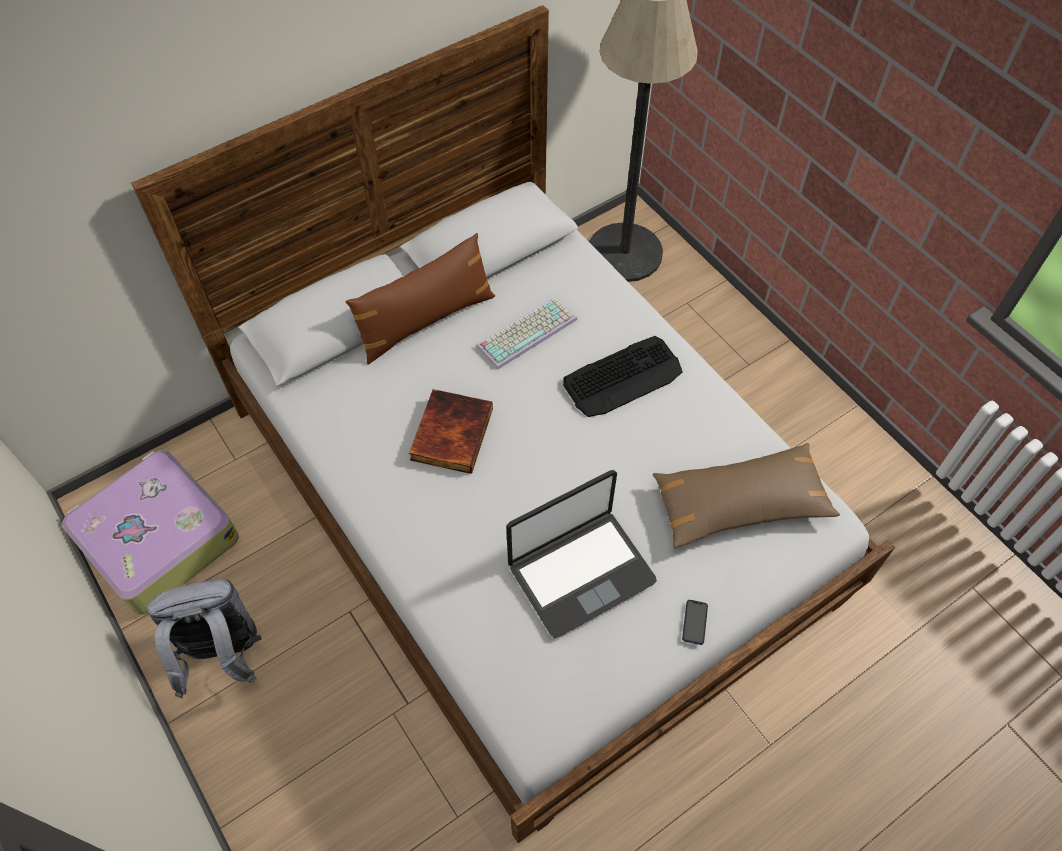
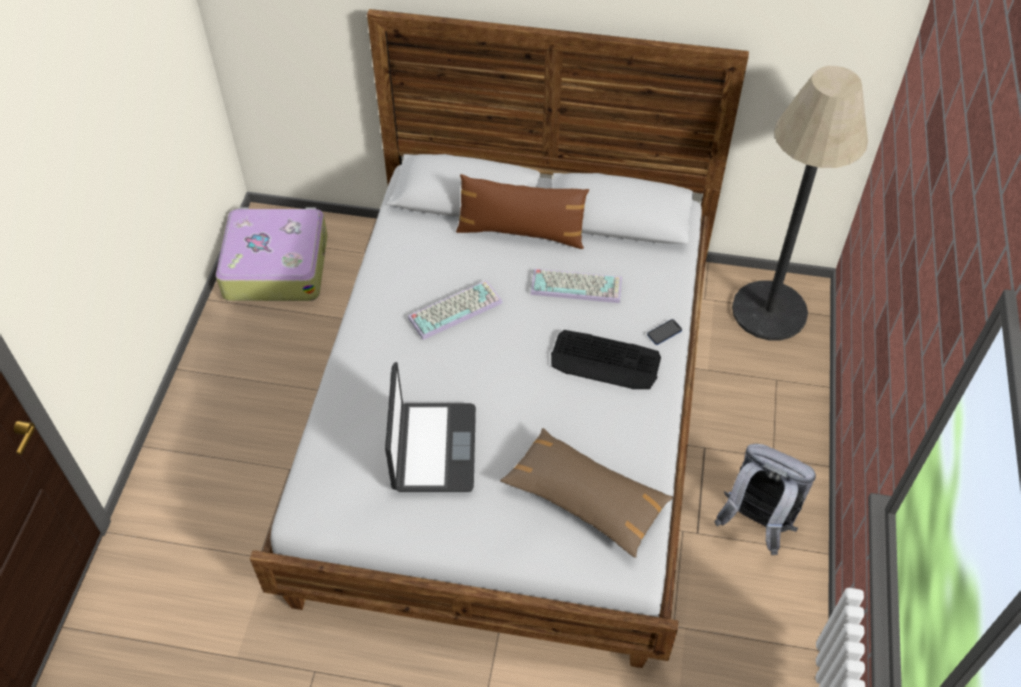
camera: 45 degrees right, 5 degrees down
grey backpack [147,579,261,699] -> grey backpack moved to [714,444,816,555]
book [409,389,493,474] -> keyboard [408,280,503,340]
laptop [506,470,657,638] -> laptop turned 105 degrees counterclockwise [385,362,476,492]
phone [682,600,708,645] -> phone moved to [647,319,682,345]

